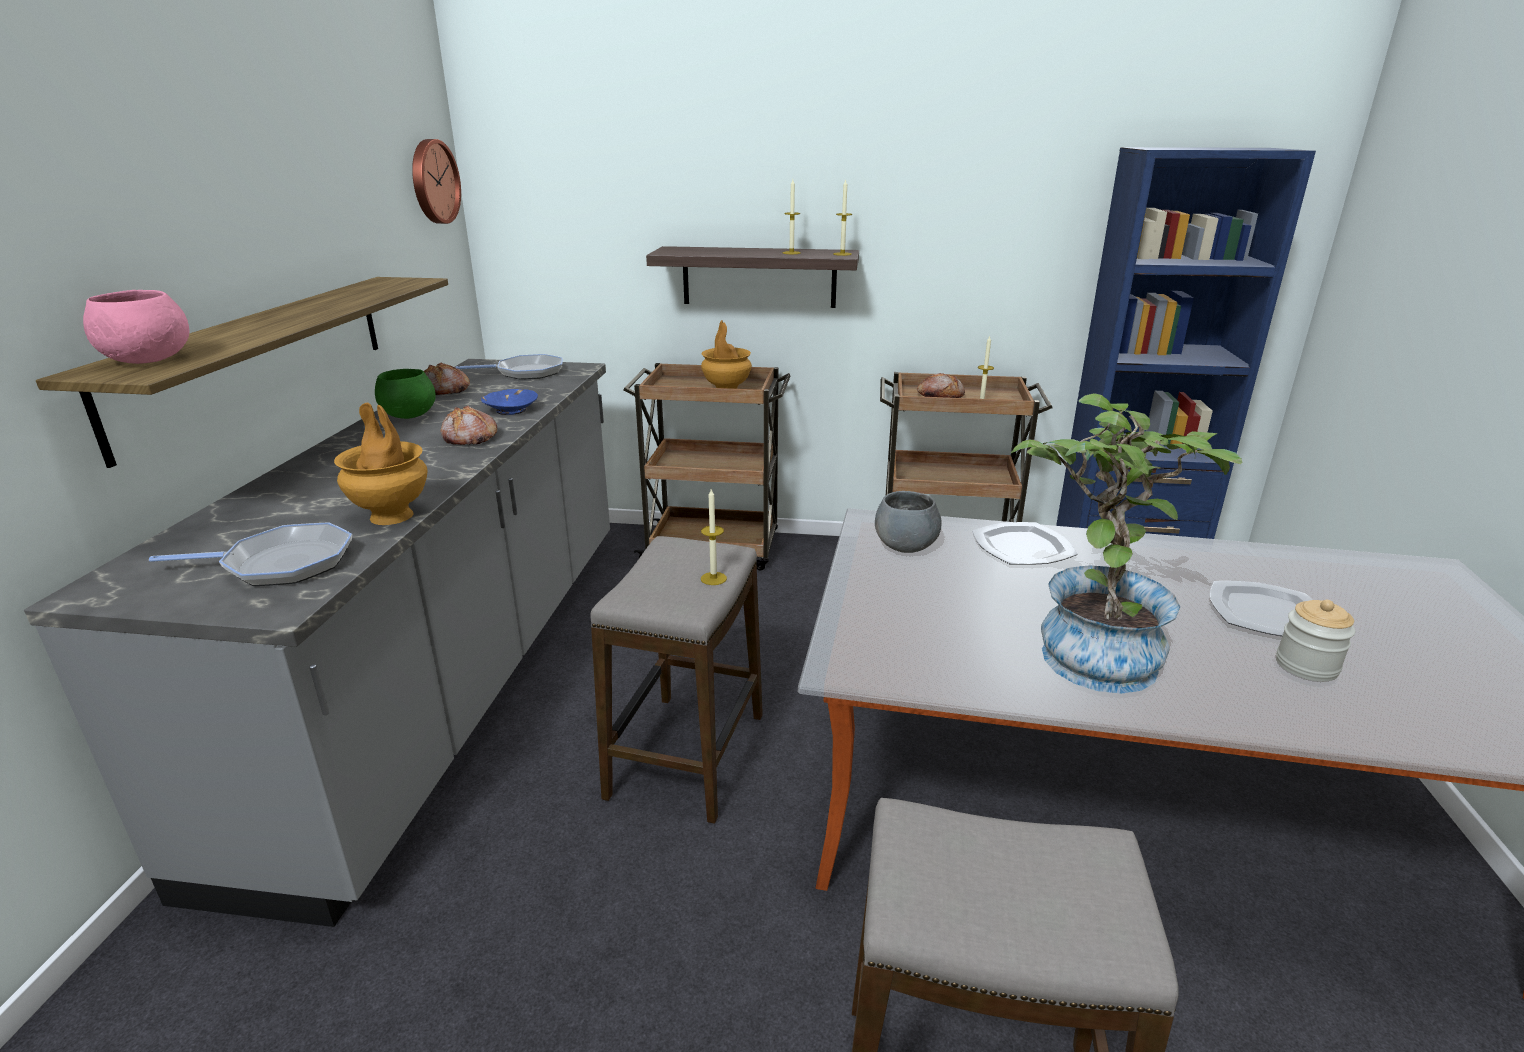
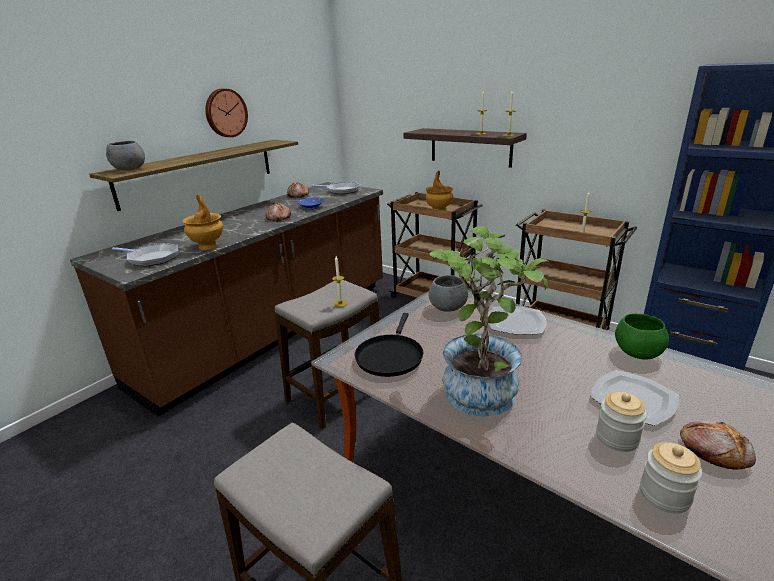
camera: 30 degrees right, 0 degrees up
grey counter [24,359,610,927] -> brown counter [70,182,383,417]
pink bowl [83,290,190,364] -> grey bowl [106,141,145,170]
green bowl [375,369,436,419] -> green bowl moved to [615,313,669,359]
wall clock [412,139,461,224] -> wall clock moved to [205,88,248,137]
bread [917,373,965,398] -> bread moved to [680,421,756,470]
none -> black frying pan [355,313,424,377]
none -> jar [640,442,702,514]

